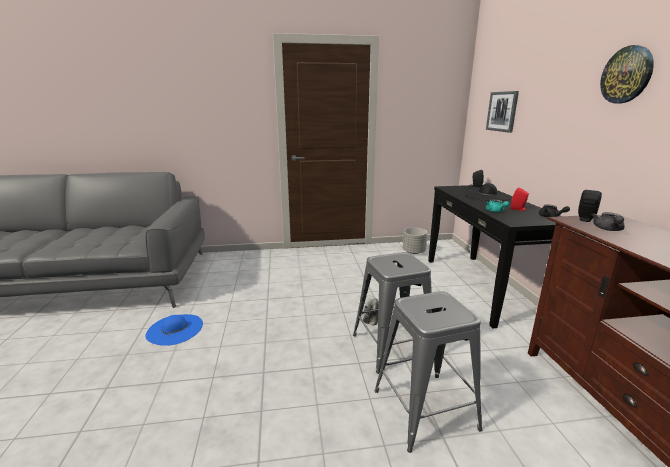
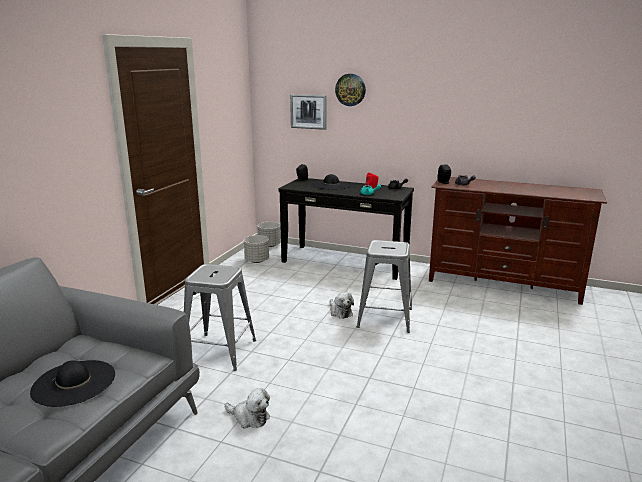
camera: 60 degrees left, 0 degrees up
blue hat [145,314,203,346] -> plush toy [225,388,270,429]
grey stool [375,291,482,453] -> grey stool moved to [184,264,256,371]
wall clock [600,45,654,103] -> wall clock moved to [335,74,366,106]
none -> black hat [30,360,115,407]
none -> grey planter [257,222,281,247]

